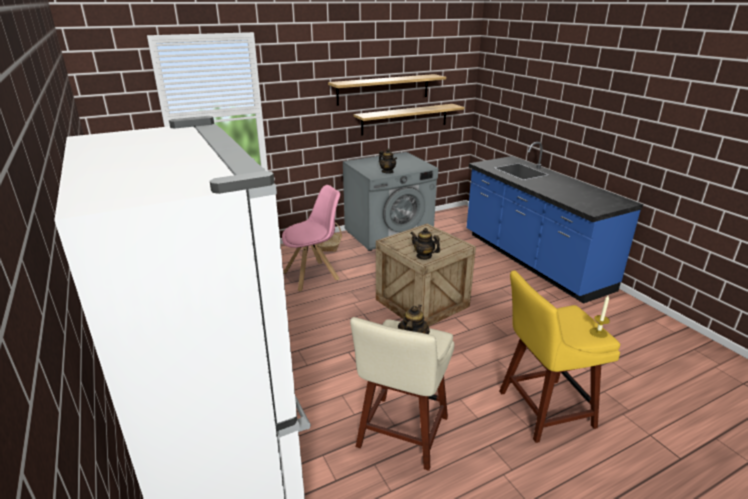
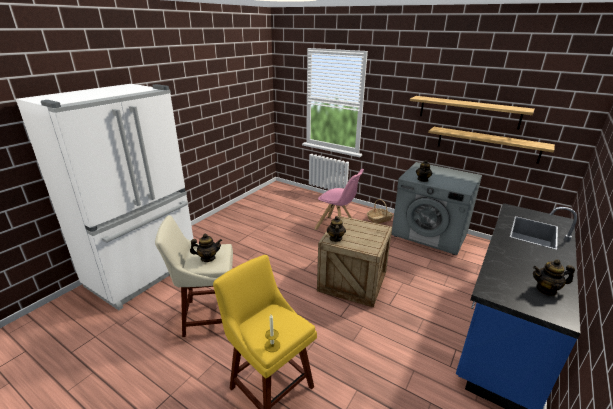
camera: 60 degrees right, 0 degrees up
none -> teapot [533,259,575,296]

